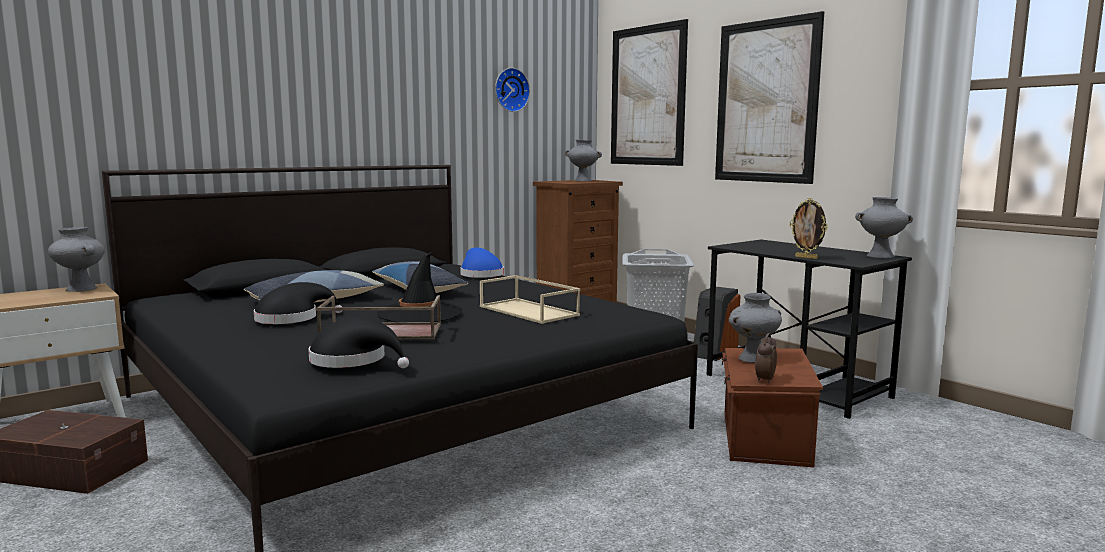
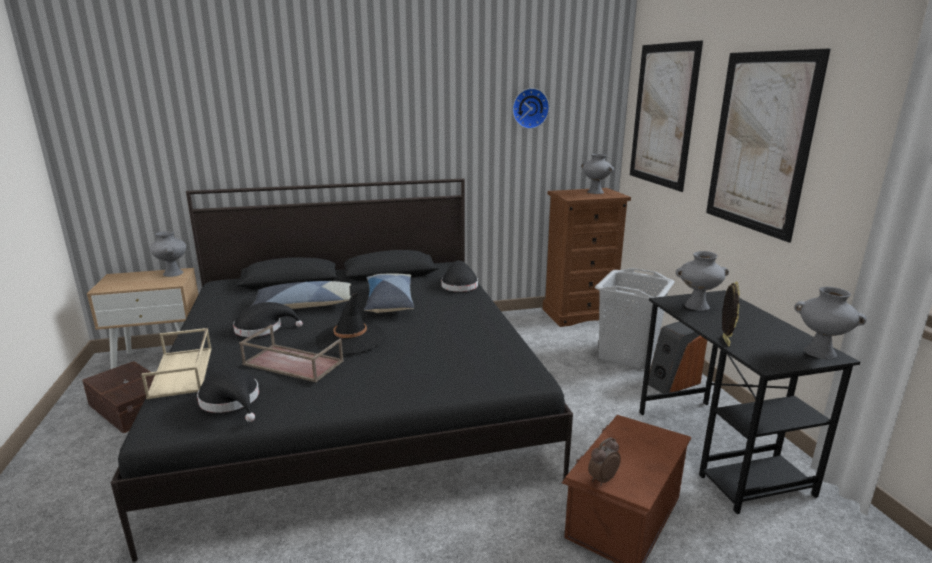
camera: 25 degrees right, 10 degrees up
blue hat [460,247,504,278] -> black hat [441,260,478,292]
beige tray [480,275,580,324] -> beige tray moved to [141,328,211,399]
grey vase [729,293,782,363] -> grey vase moved to [676,251,729,311]
picture frame [790,198,827,259] -> picture frame turned 150 degrees counterclockwise [722,281,740,347]

